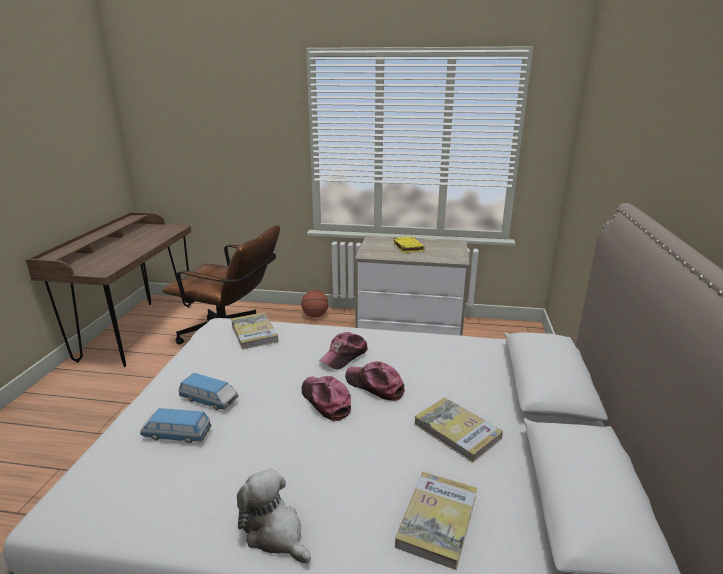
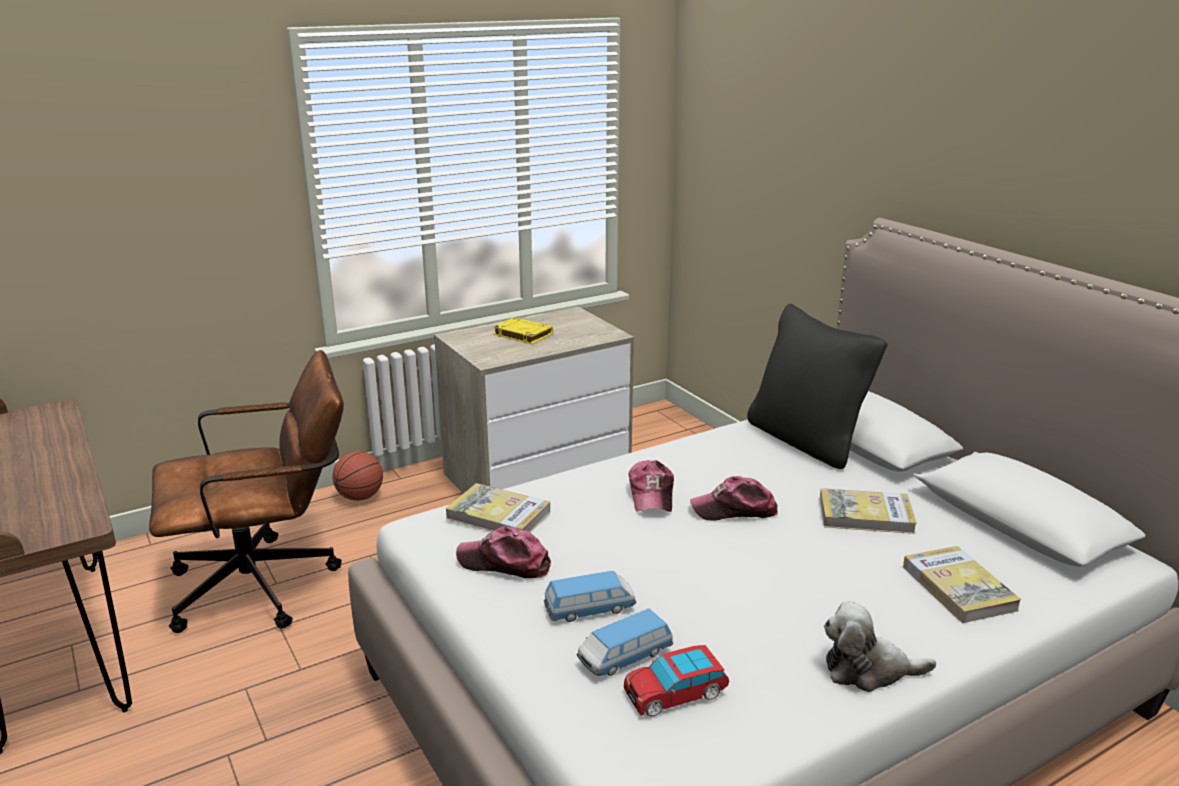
camera: 40 degrees left, 0 degrees up
cap [302,376,351,422] -> cap moved to [456,526,551,578]
none -> toy car [624,645,729,717]
none -> black pillow [747,304,887,469]

